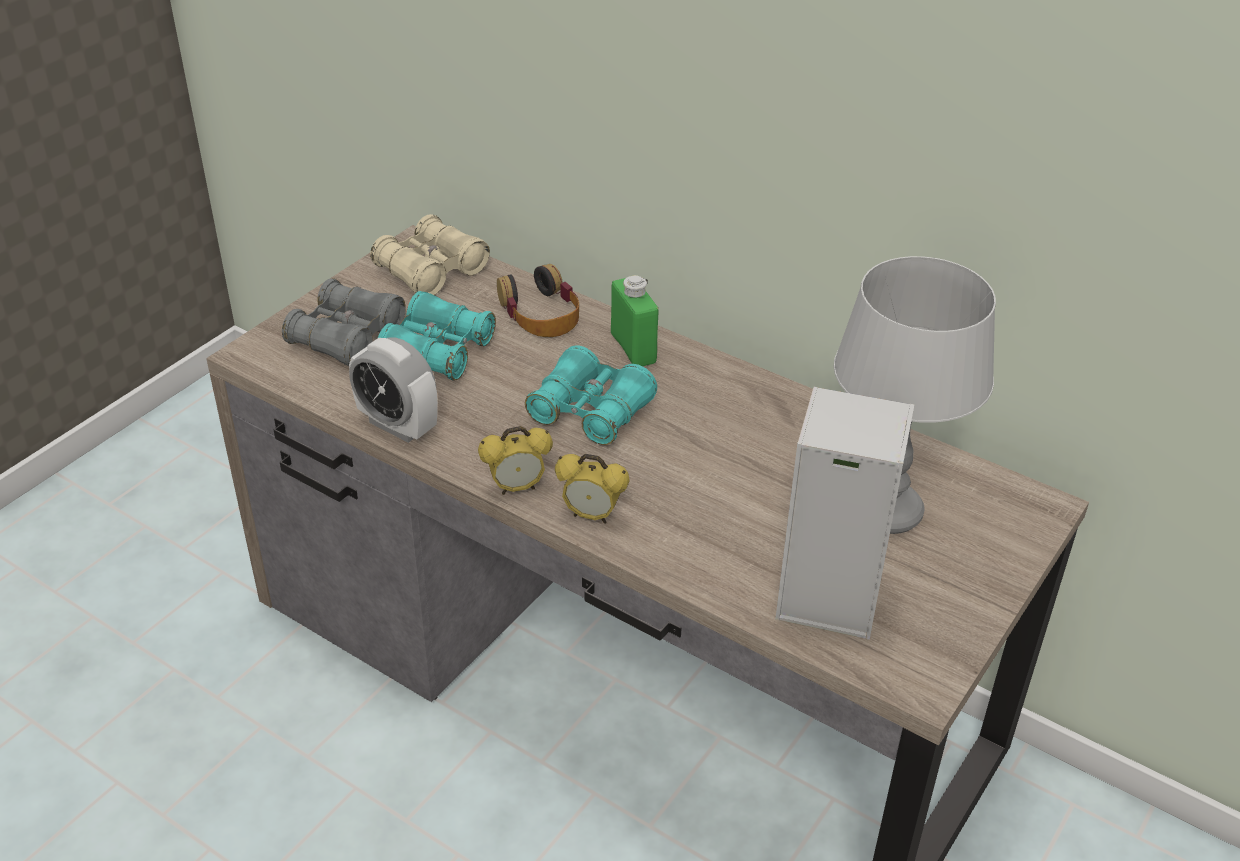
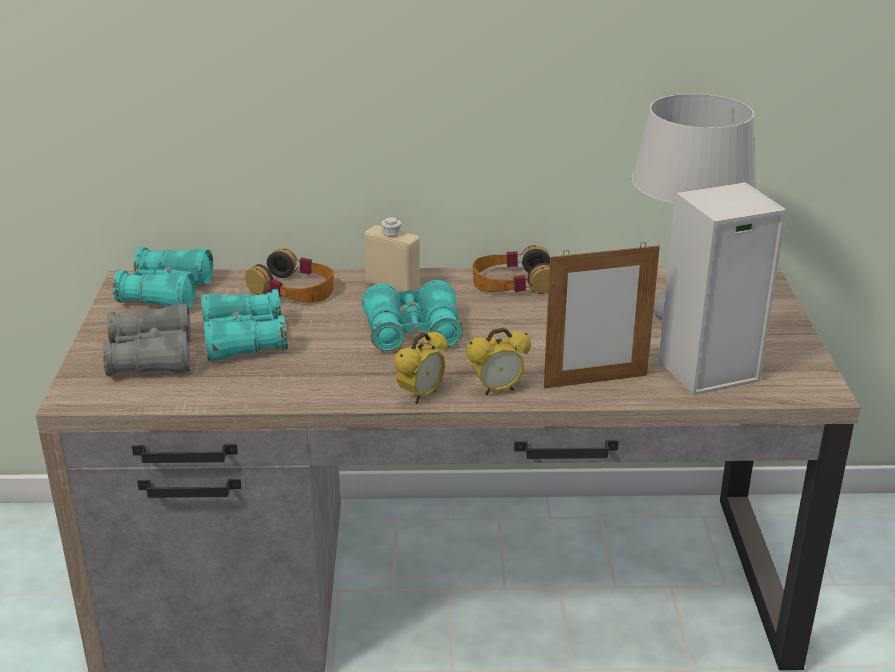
camera: 35 degrees left, 10 degrees down
alarm clock [349,337,438,443] -> none
beige binoculars [370,214,490,295] -> turquoise binoculars [113,247,213,309]
green bottle [611,275,658,366] -> beige bottle [364,217,420,292]
none -> headphones [473,245,550,294]
none -> picture frame [544,242,660,389]

